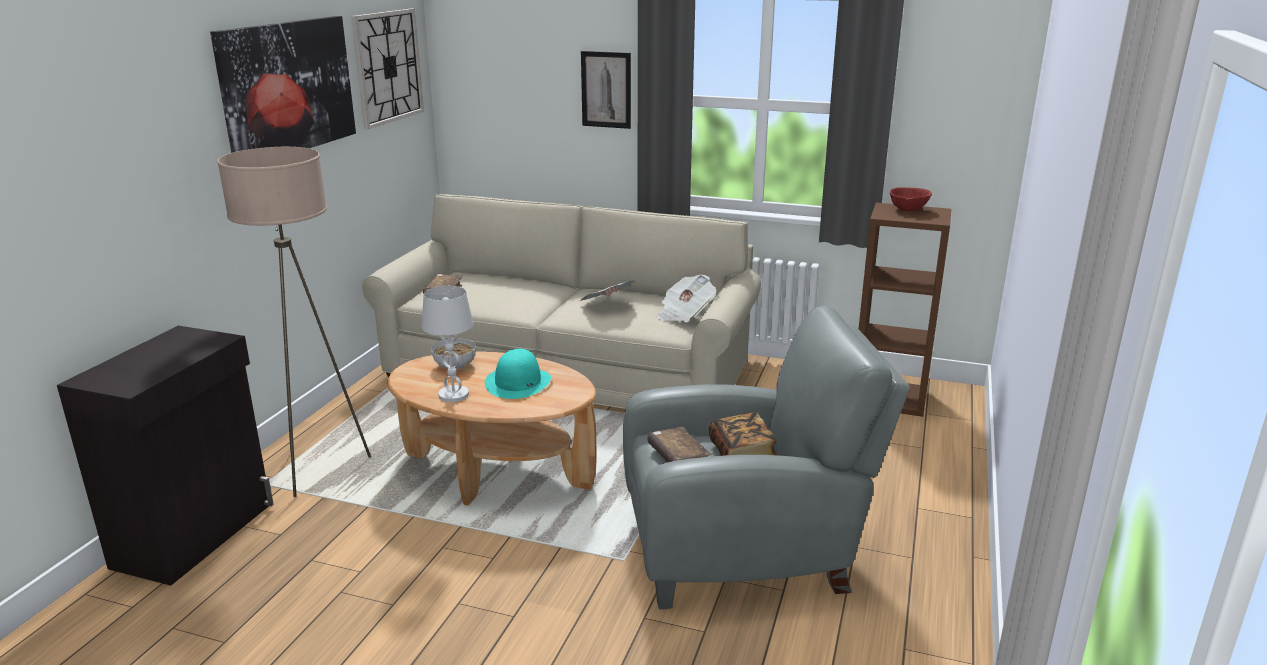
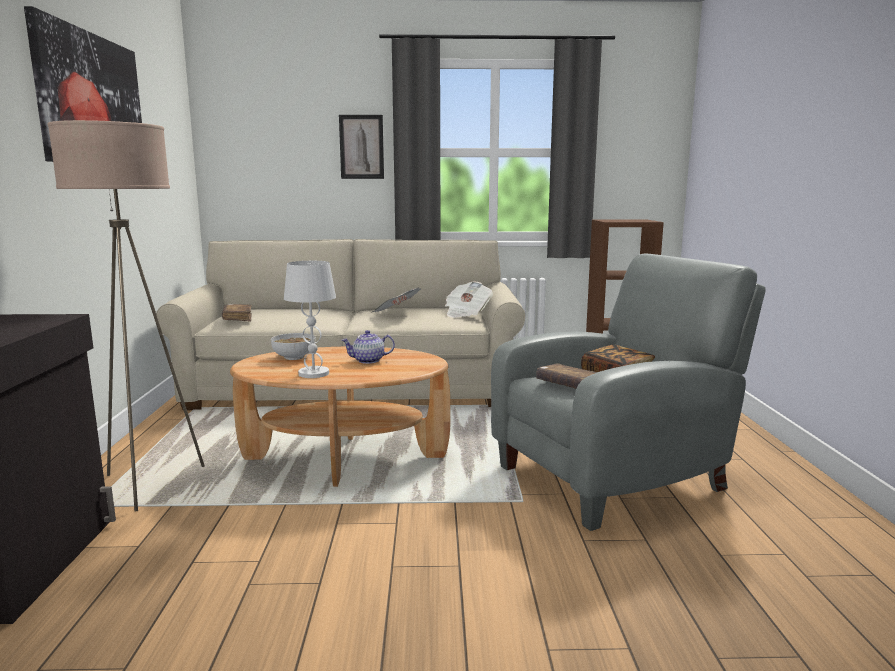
camera: 20 degrees left, 10 degrees down
wall clock [351,9,424,129] -> none
turquoise hat [485,349,551,399] -> teapot [341,330,395,364]
red bowl [890,187,932,211] -> none

